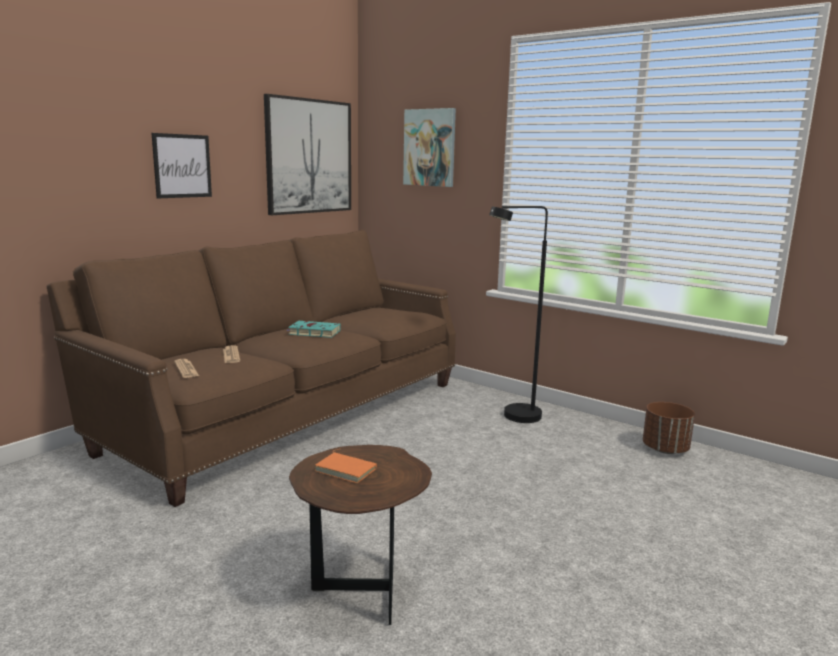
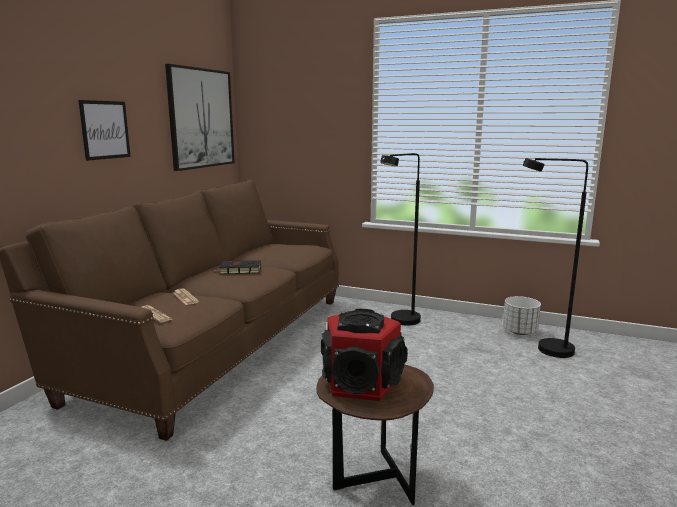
camera: 15 degrees left, 0 degrees up
turquoise book [285,321,341,338] -> black book [214,260,261,274]
orange book [315,449,377,483] -> speaker [321,309,408,401]
picture [403,108,456,187] -> none
brown planter [643,402,695,454] -> white planter [503,296,541,335]
none -> black floor lamp [523,158,588,358]

